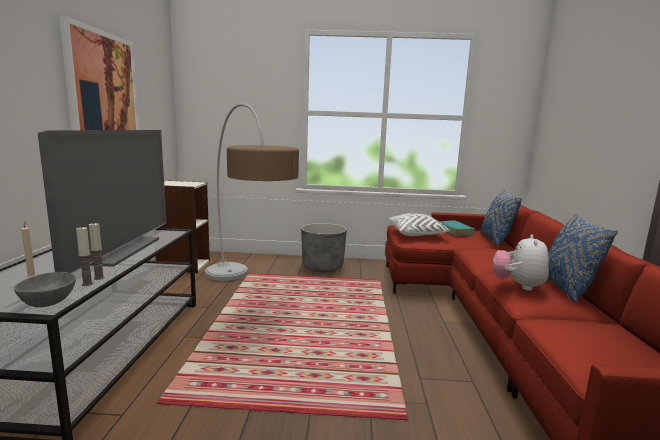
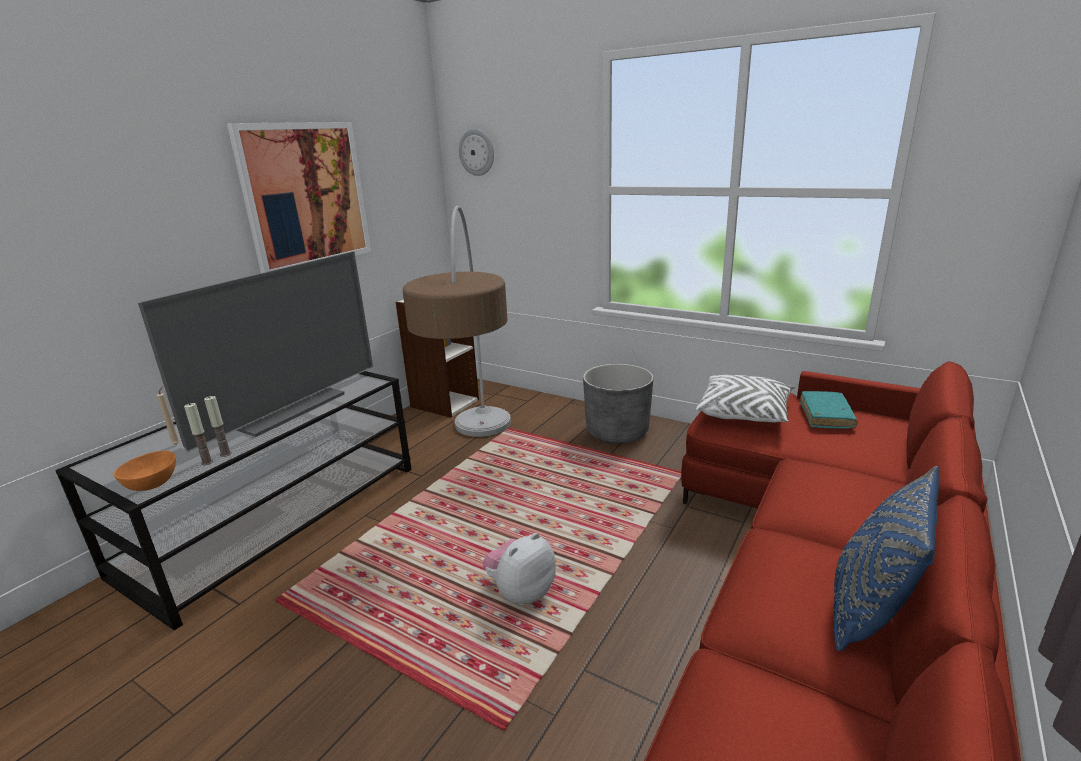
camera: 30 degrees right, 10 degrees up
grey bowl [14,272,76,307] -> orange bowl [114,451,176,491]
blue pillow [481,189,522,246] -> none
plush toy [492,234,549,291] -> plush toy moved to [483,533,556,605]
none -> wall clock [459,129,494,176]

